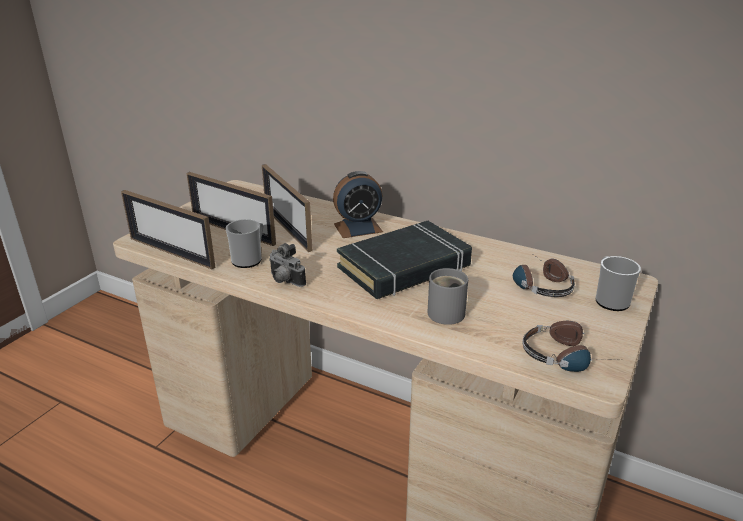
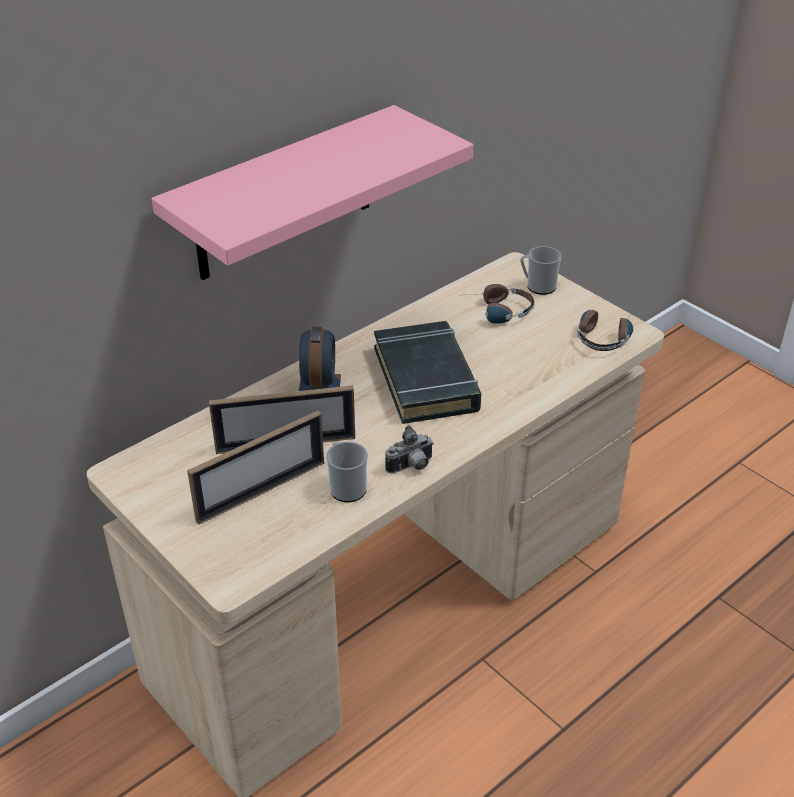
camera: 70 degrees left, 10 degrees up
picture frame [121,190,216,269] -> none
grey mug [428,268,468,325] -> none
none -> pink shelf [152,105,473,280]

